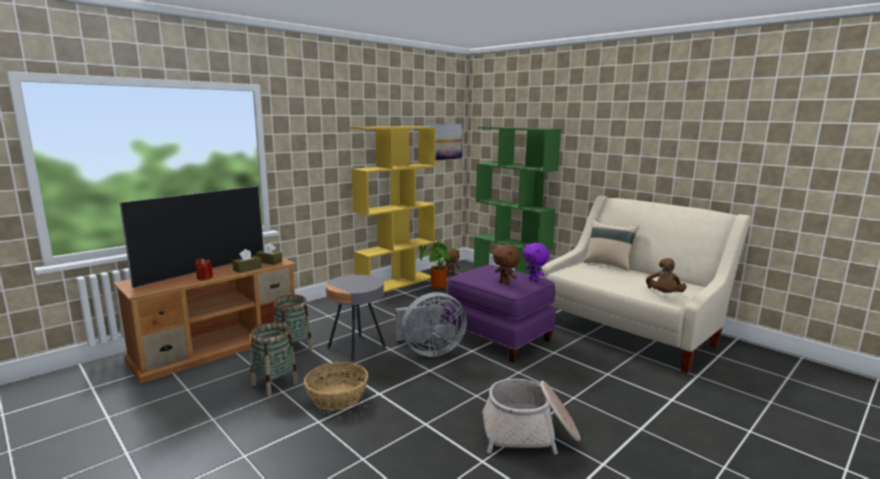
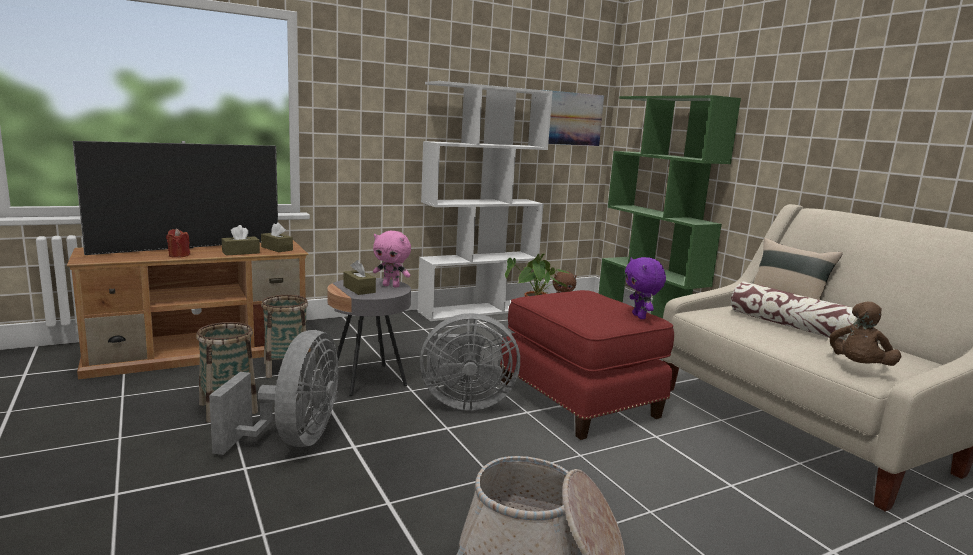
camera: 15 degrees right, 0 degrees up
basket [304,362,368,410] -> grey fan [209,330,338,455]
yellow bookcase [350,126,436,293] -> white bookcase [417,81,553,321]
purple ottoman [443,265,556,363] -> red ottoman [500,290,674,440]
brown plush toy [493,245,520,285] -> none
none -> brown tissue box [343,260,376,295]
none -> pink plush toy [373,231,411,288]
none -> pillow [731,282,858,341]

